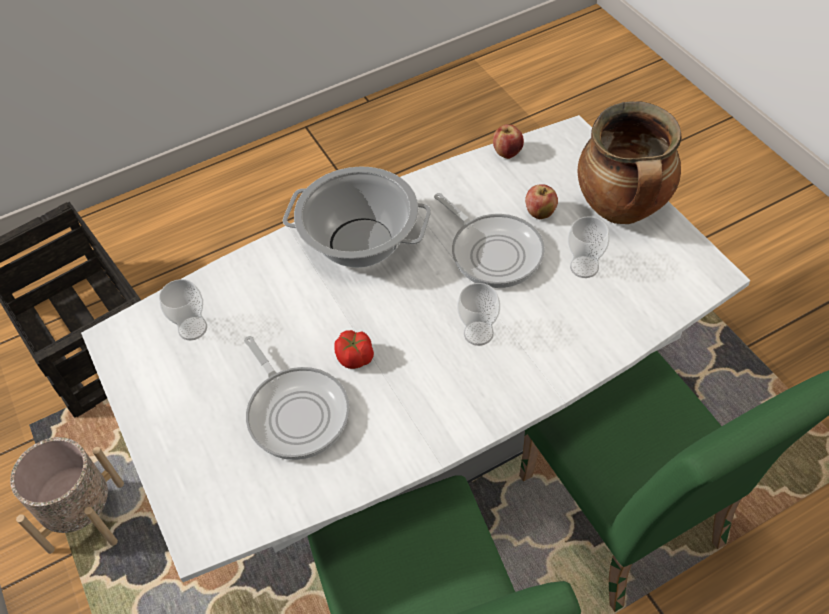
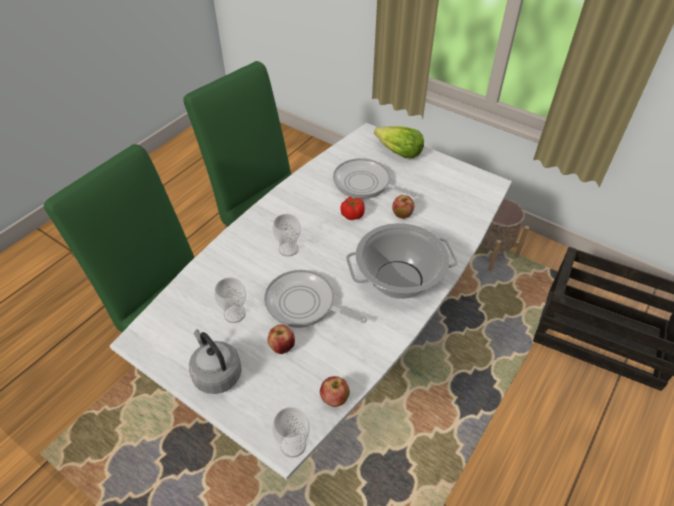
camera: 150 degrees right, 5 degrees down
cup [159,279,207,341] -> cup moved to [272,407,310,458]
cooking pot [577,101,681,224] -> grey kettle [189,329,242,394]
none -> lettuce [374,126,424,158]
none -> apple [392,195,414,219]

